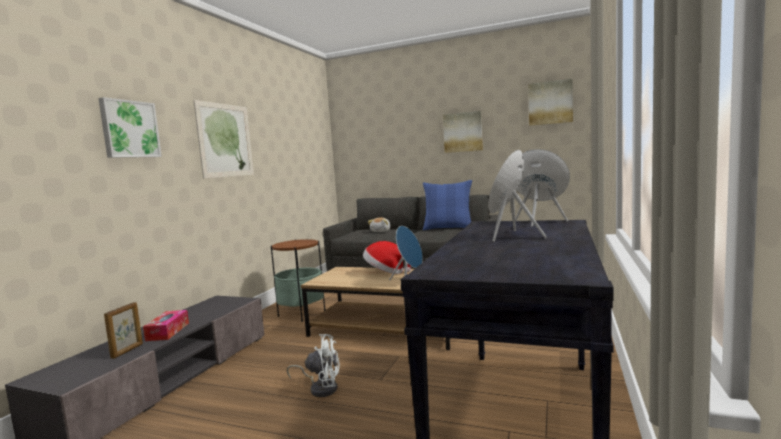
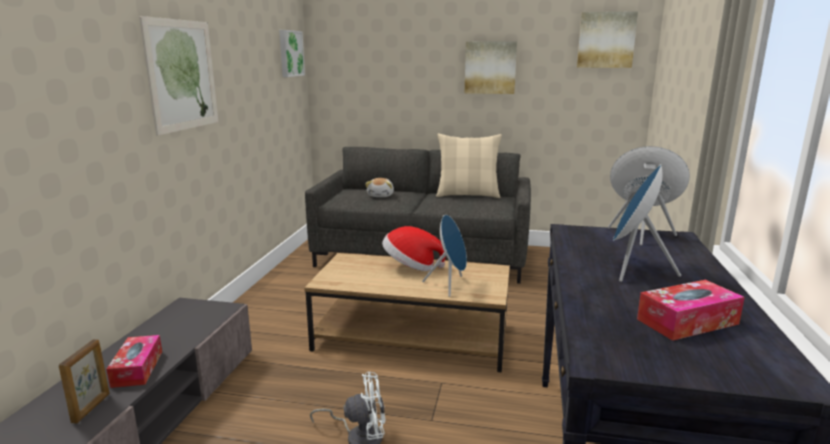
camera: 10 degrees left, 10 degrees up
picture [98,97,162,158] -> picture moved to [279,30,305,77]
side table [271,239,326,322] -> none
blue pillow [423,180,472,230] -> beige pillow [436,134,502,198]
none -> tissue box [637,280,745,341]

